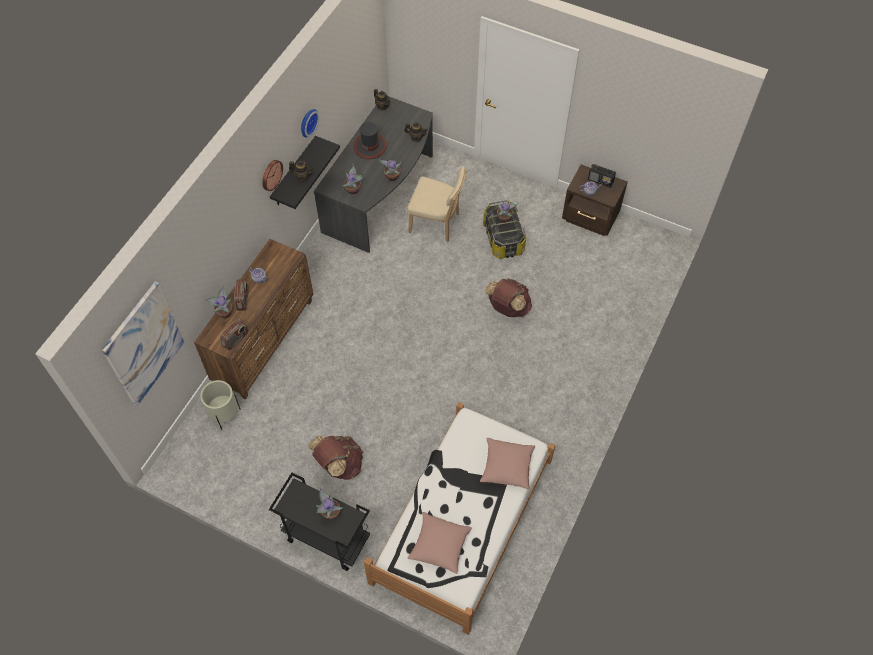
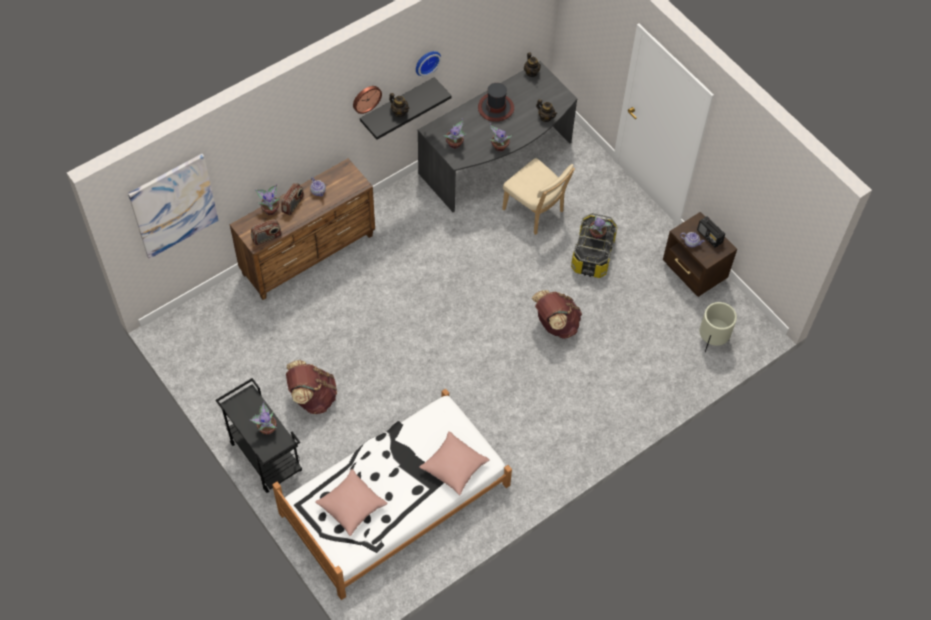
camera: 25 degrees right, 0 degrees up
beige planter [200,380,241,430] -> beige planter moved to [699,302,737,352]

